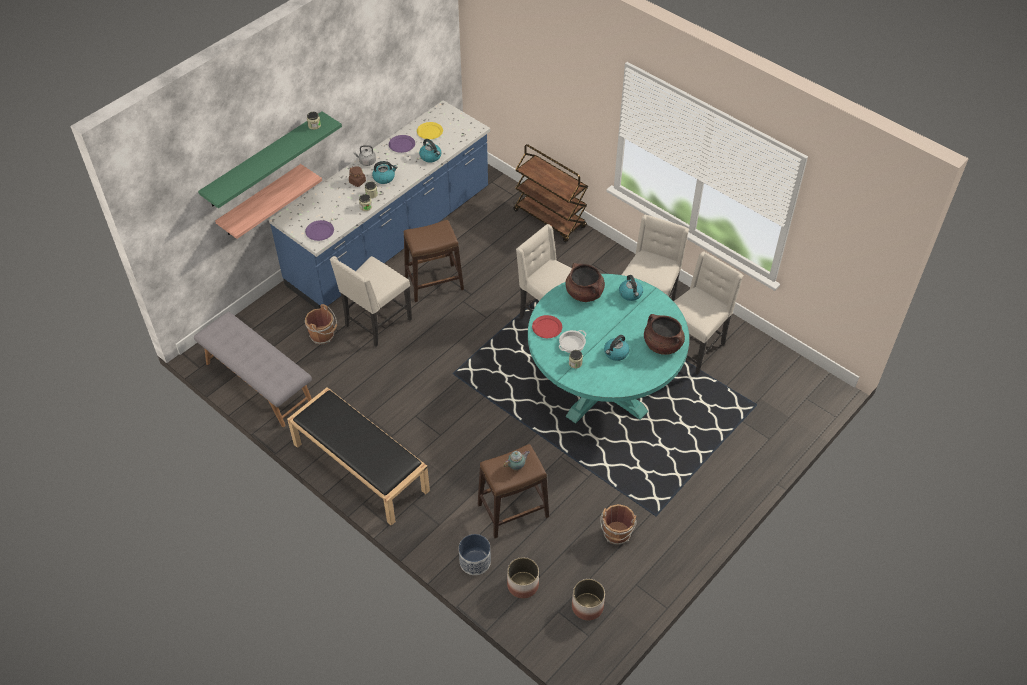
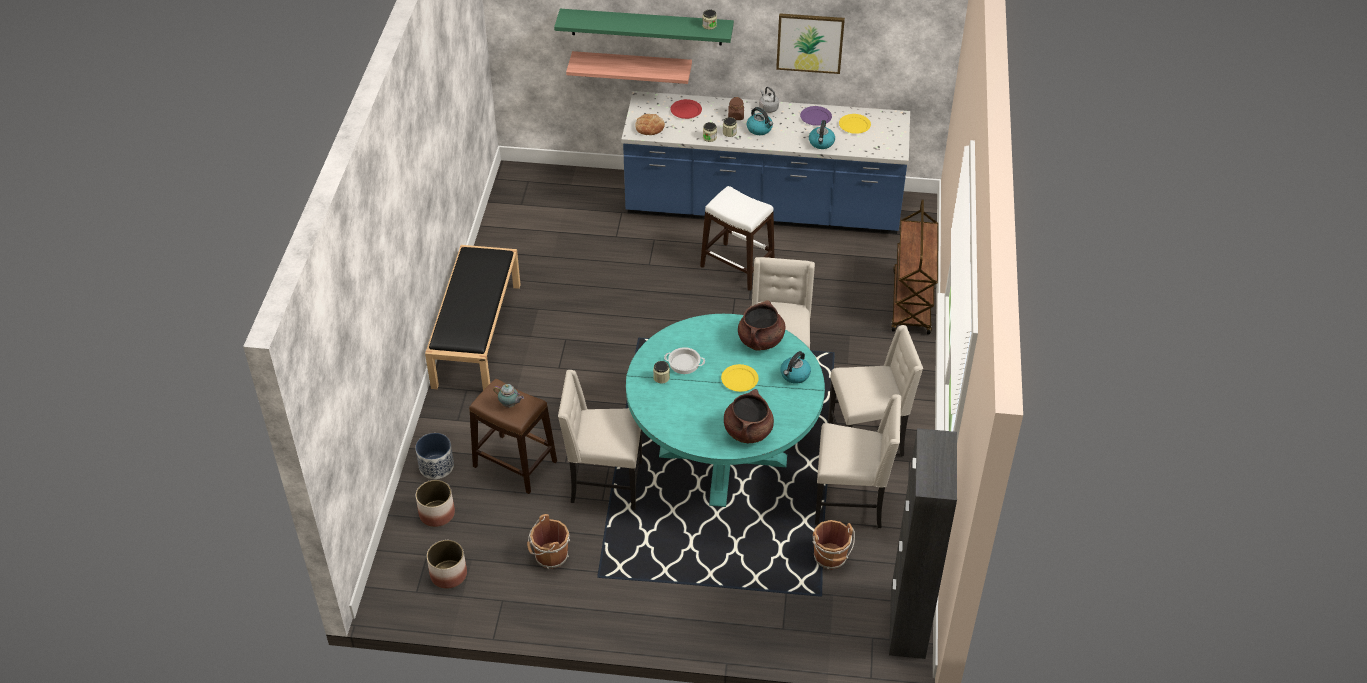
camera: 55 degrees right, 5 degrees down
grey bench [194,312,312,427] -> none
purple plate [305,220,334,241] -> bread [635,114,665,135]
brown bucket [305,304,338,345] -> brown bucket moved to [813,520,855,570]
beige chair [330,256,412,347] -> beige chair moved to [558,370,642,510]
brown stool [403,220,464,302] -> white stool [700,186,774,291]
red plate [532,315,562,338] -> red plate moved to [670,99,702,119]
kettle [604,335,629,361] -> none
none -> yellow plate [721,364,759,392]
none -> picture [776,13,845,74]
none -> black cabinet [889,428,957,659]

